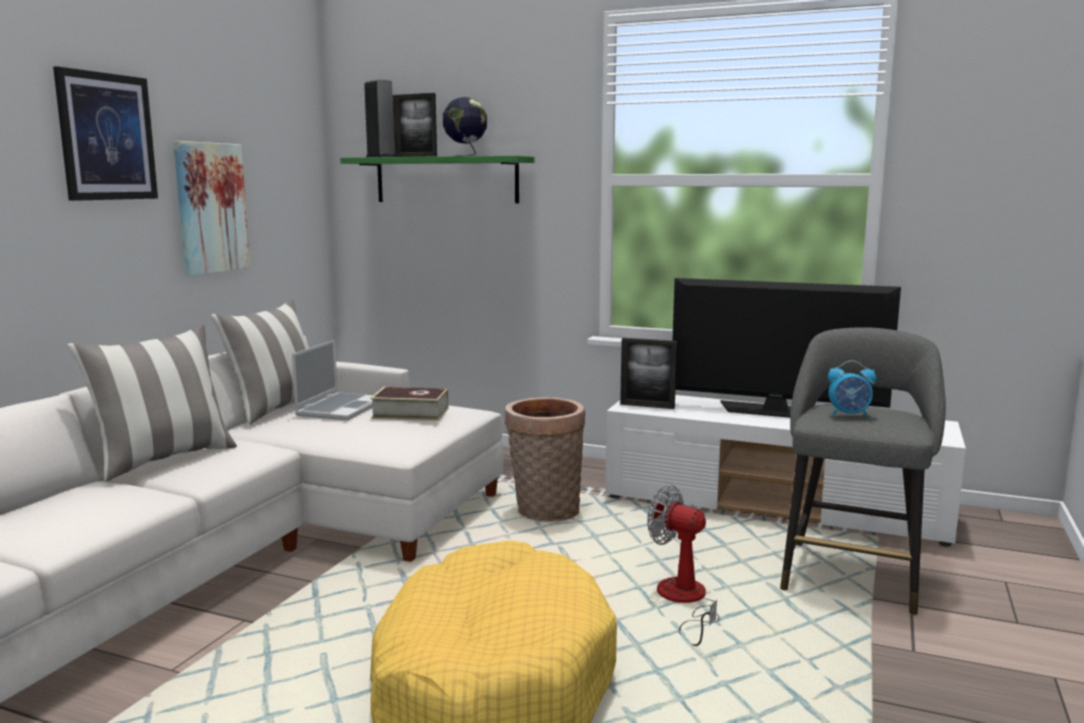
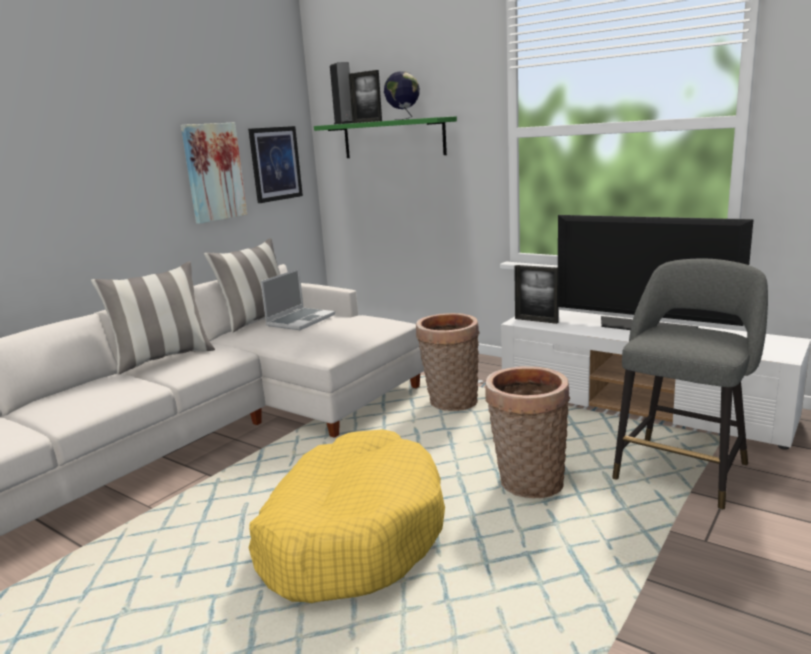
camera: 15 degrees right, 5 degrees up
picture [53,66,158,201] -> picture moved to [248,126,303,203]
book [370,387,448,421] -> none
fan [647,485,720,646] -> basket [485,366,570,498]
alarm clock [828,360,876,418] -> none

